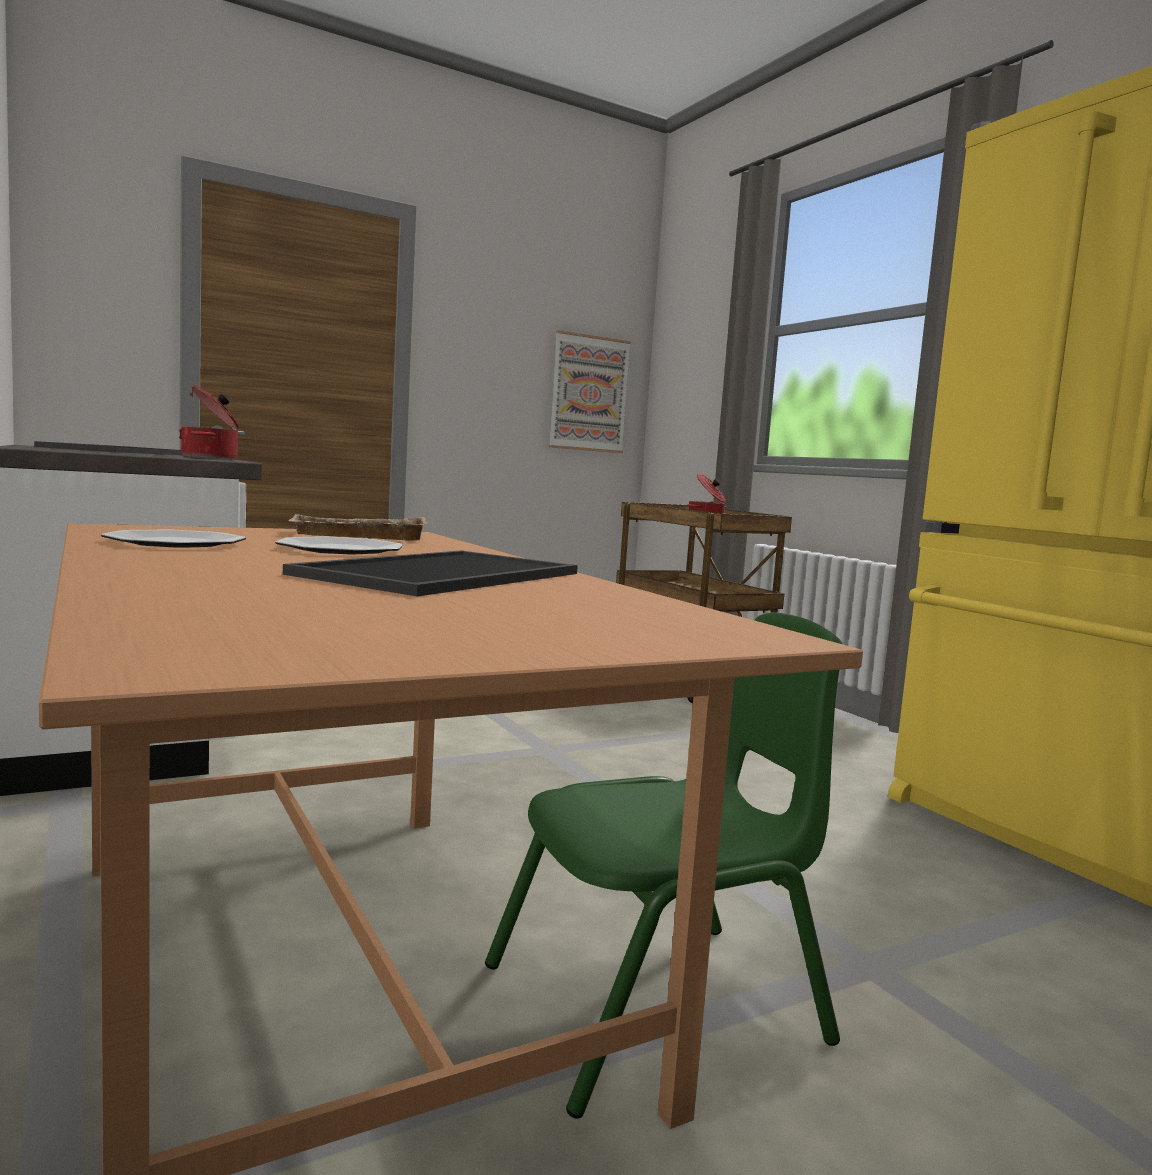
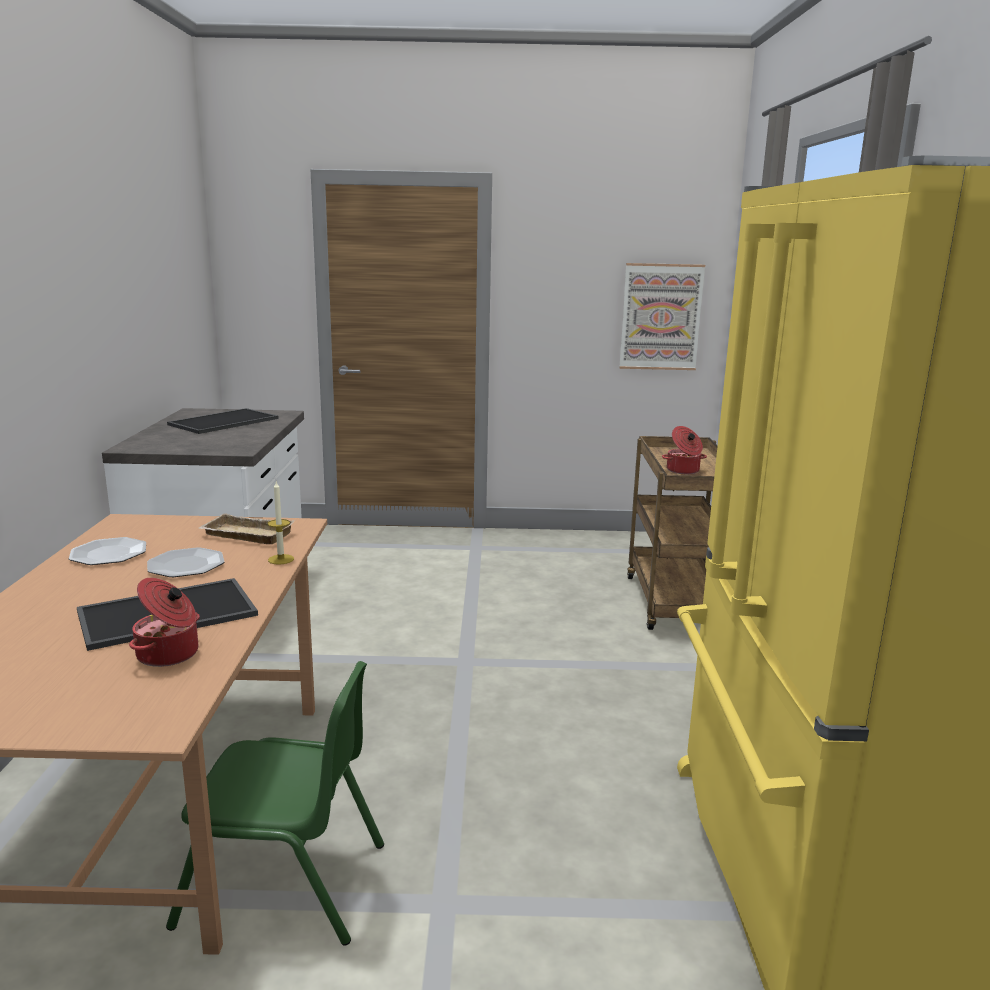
camera: 30 degrees right, 10 degrees up
cooking pot [179,385,239,460] -> cooking pot moved to [129,578,200,667]
none -> candle [268,482,294,565]

